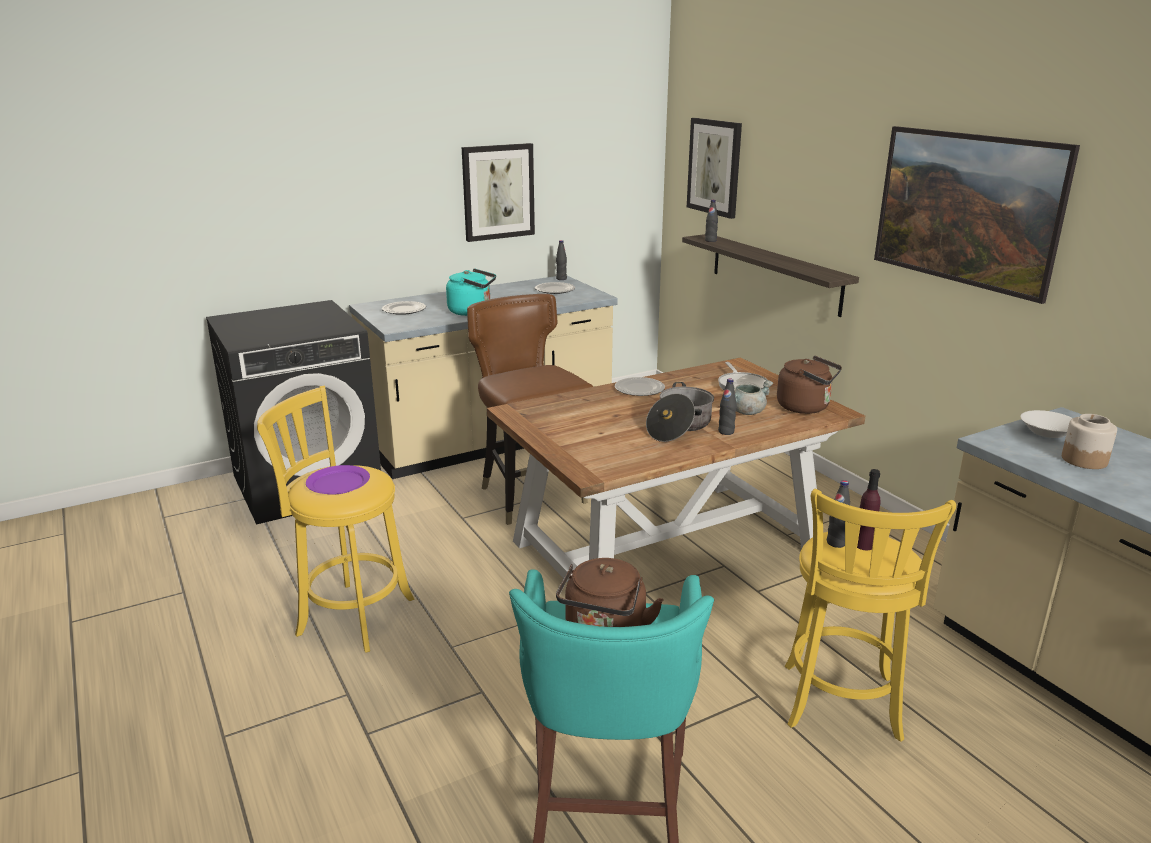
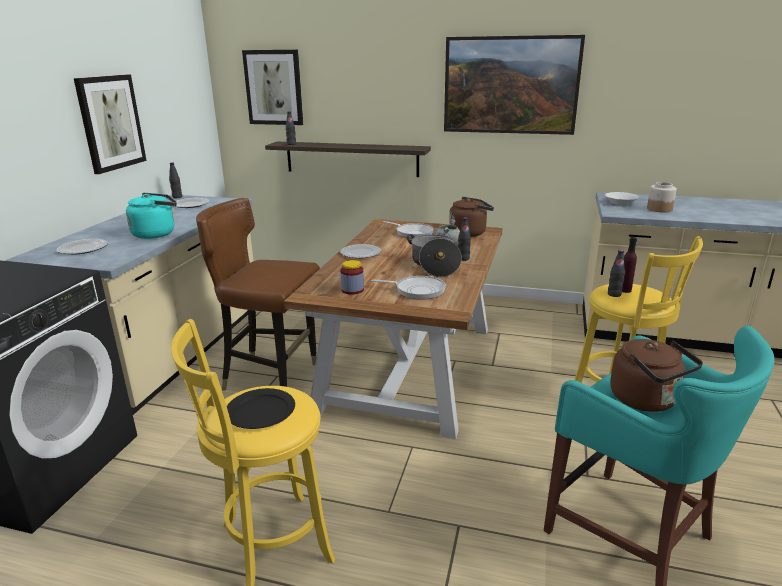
camera: 45 degrees left, 0 degrees up
purple plate [306,465,370,495] -> black plate [227,388,295,429]
none -> jar [341,260,364,295]
none -> frying pan [371,276,446,300]

